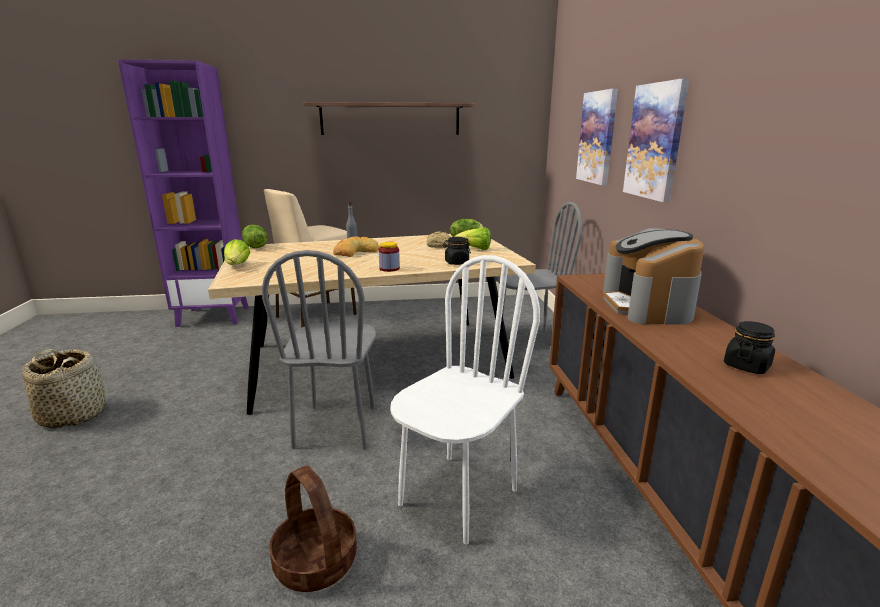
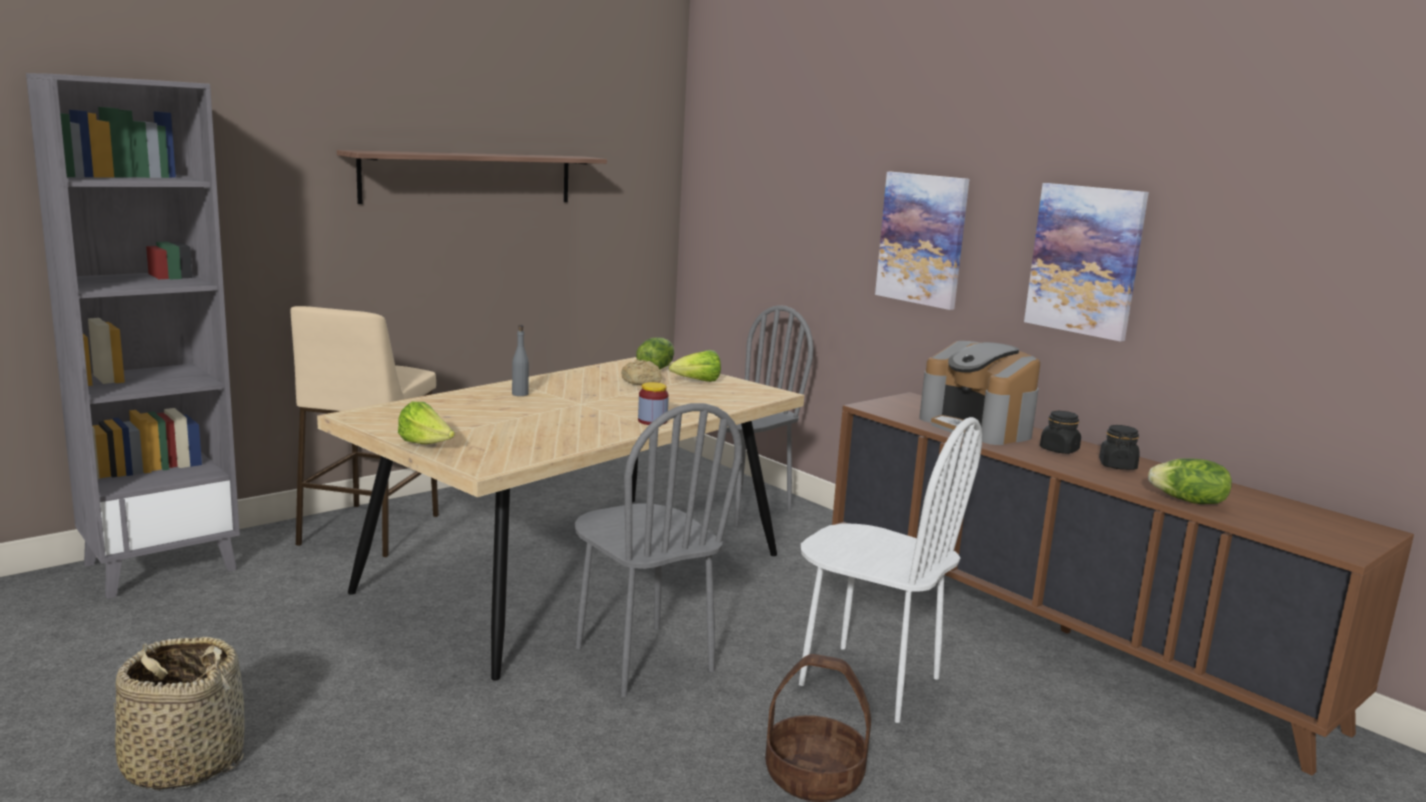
camera: 35 degrees left, 5 degrees down
purple bookcase [118,59,249,327] -> grey bookcase [26,73,240,599]
lettuce [242,225,268,248] -> lettuce moved to [1148,458,1232,504]
bread [333,236,380,257] -> none
white chair [390,255,540,545] -> white chair turned 120 degrees clockwise [799,417,982,723]
black jar [443,237,471,265] -> black jar moved to [1040,411,1081,454]
picture [576,88,618,185] -> picture moved to [1024,183,1149,342]

